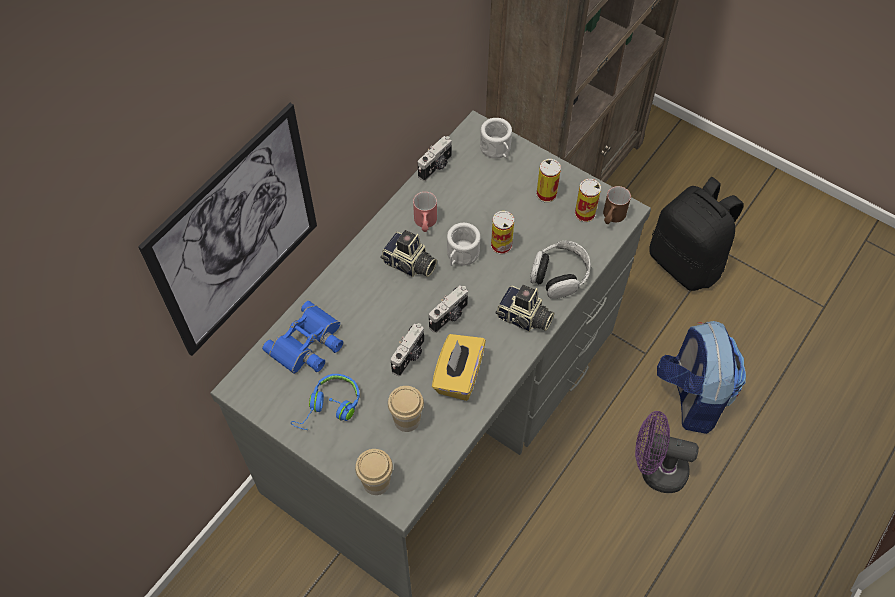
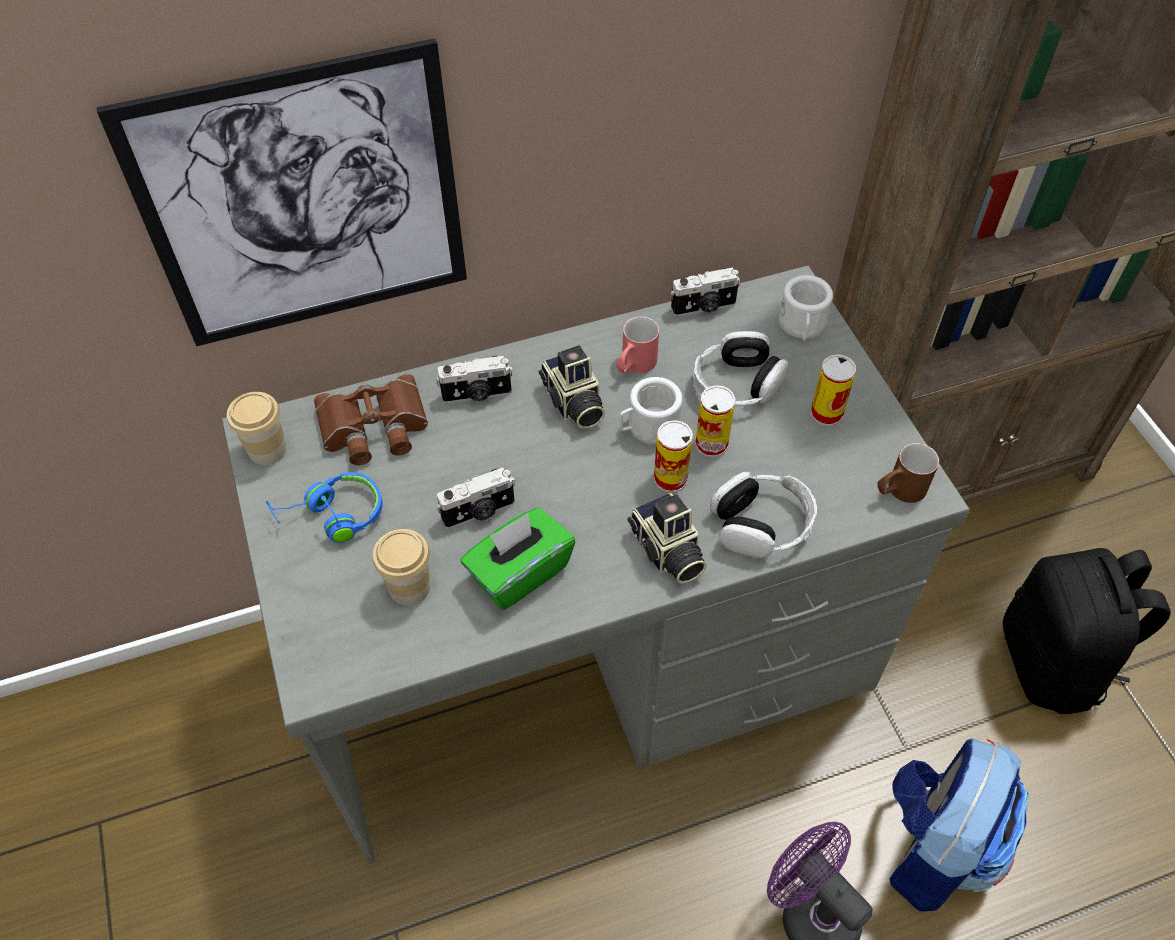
camera: 35 degrees right, 5 degrees down
blue binoculars [262,301,343,374] -> brown binoculars [314,374,428,465]
cup [355,449,393,495] -> cup moved to [227,392,286,465]
camera [429,286,468,333] -> camera moved to [436,356,513,404]
yellow tissue box [432,334,486,401] -> green tissue box [461,508,575,610]
can [575,179,601,222] -> can moved to [654,420,693,493]
none -> headphones [693,331,789,407]

